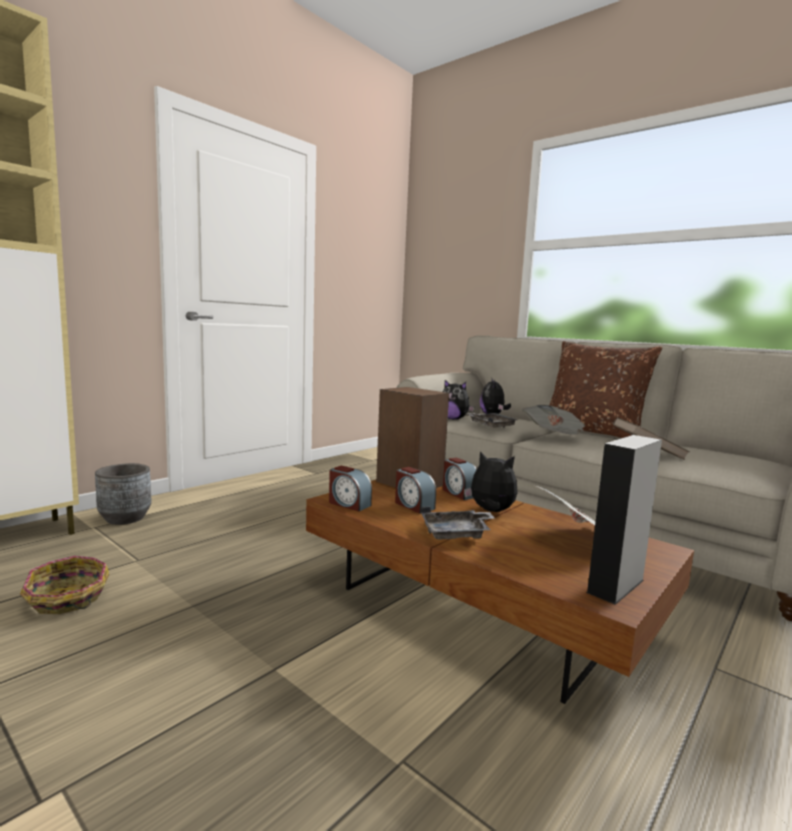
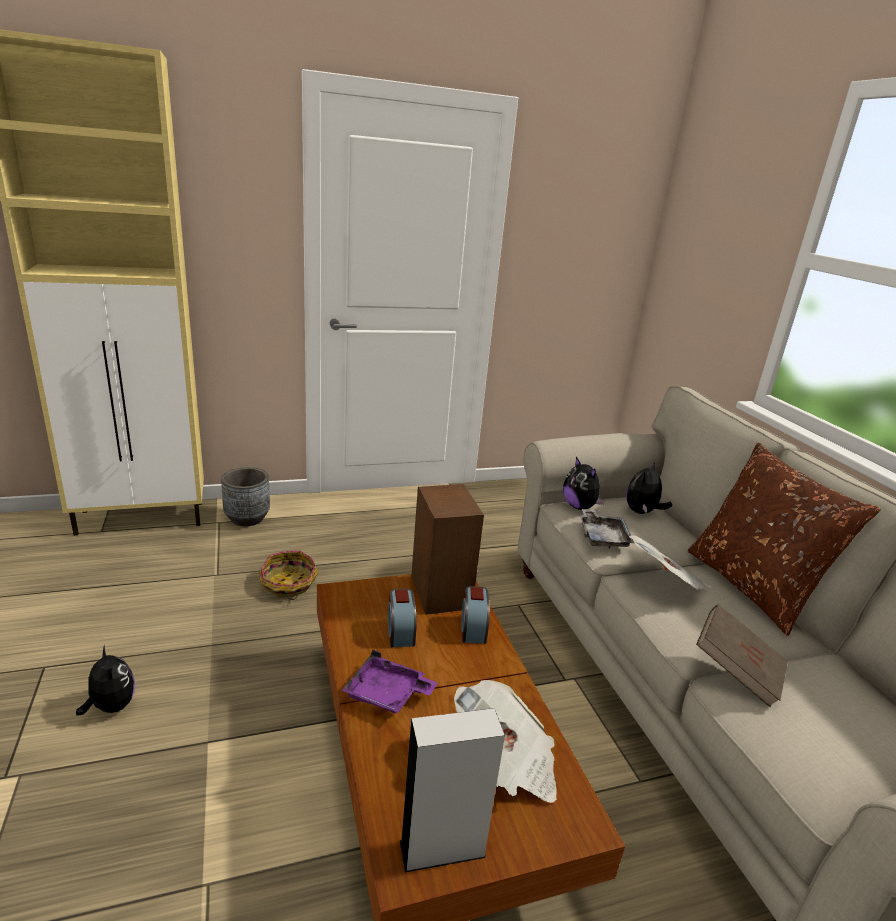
camera: 30 degrees right, 15 degrees up
basket [20,556,109,614] -> basket moved to [259,551,318,600]
alarm clock [329,466,372,512] -> none
grey tray [421,507,494,539] -> purple tray [341,649,438,713]
plush toy [464,451,518,512] -> plush toy moved to [76,645,135,716]

